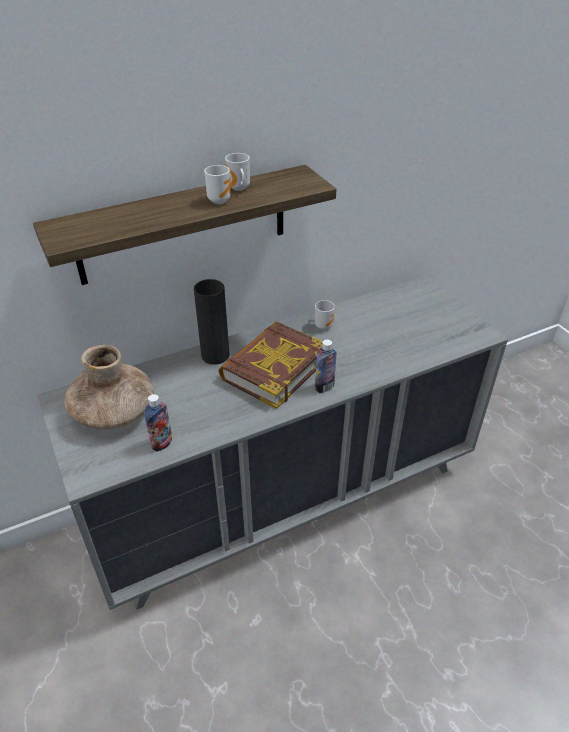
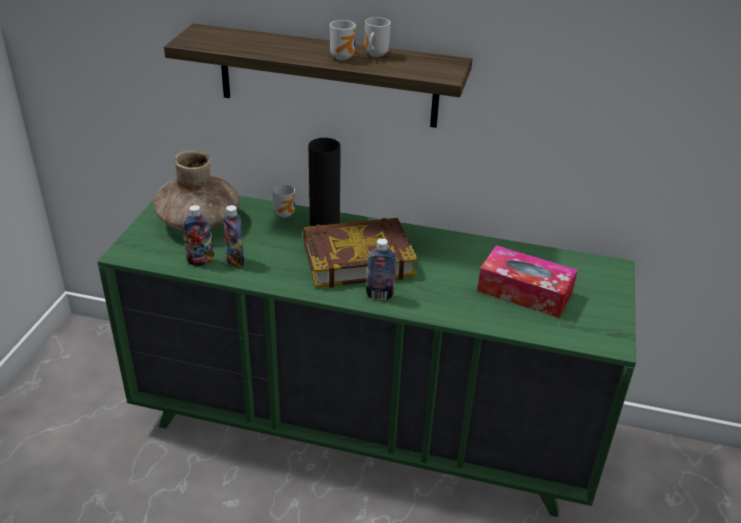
camera: 40 degrees right, 5 degrees down
grey dresser [37,275,508,610] -> green dresser [97,196,636,517]
mug [315,300,335,330] -> mug moved to [273,184,295,218]
none -> bottle [223,205,244,268]
none -> tissue box [477,245,578,318]

